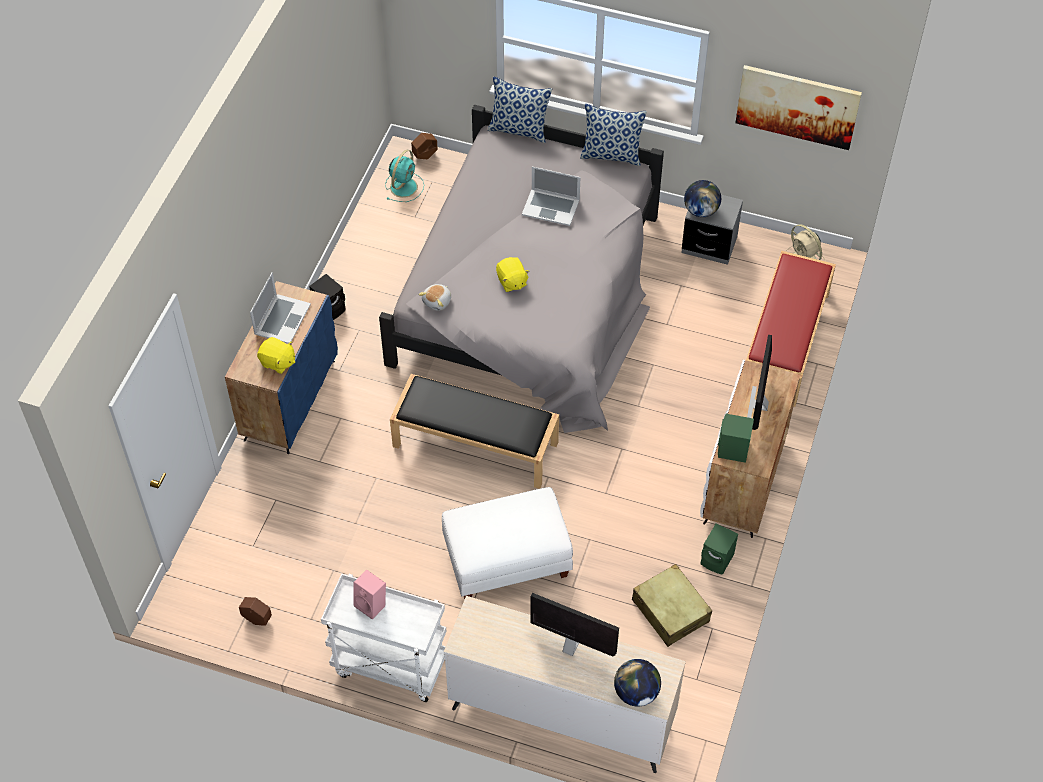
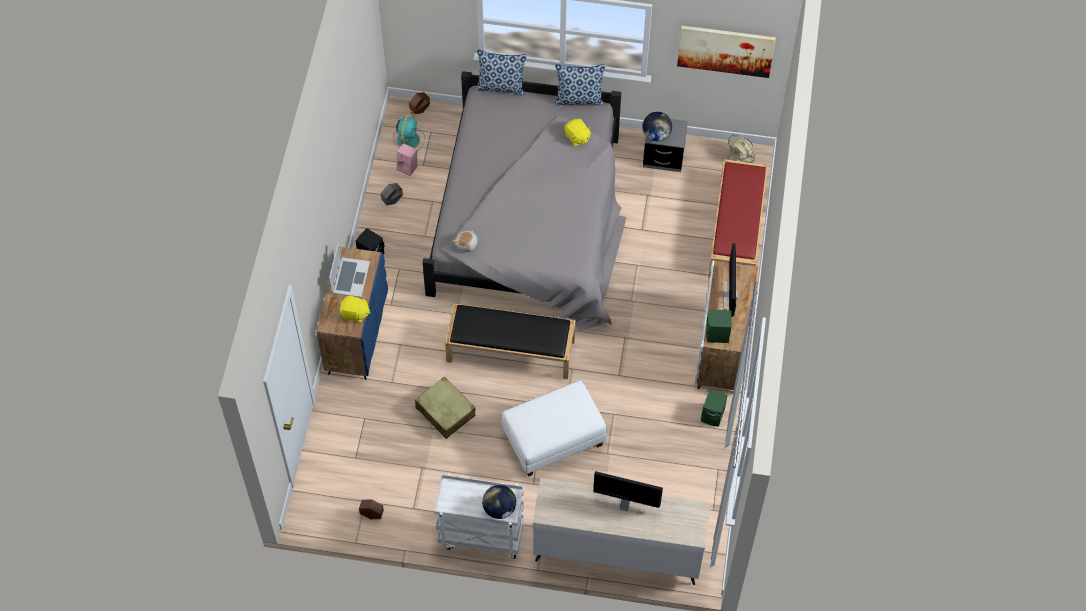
camera: 10 degrees left, 5 degrees up
pink speaker [354,570,386,620] -> pink speaker moved to [397,143,417,176]
yellow plush toy [496,257,530,292] -> yellow plush toy moved to [565,118,591,146]
laptop [522,167,581,226] -> none
globe [614,659,661,707] -> globe moved to [482,485,516,519]
beige suitcase [632,564,712,647] -> beige suitcase moved to [415,376,476,439]
none -> grey planter [381,183,403,205]

